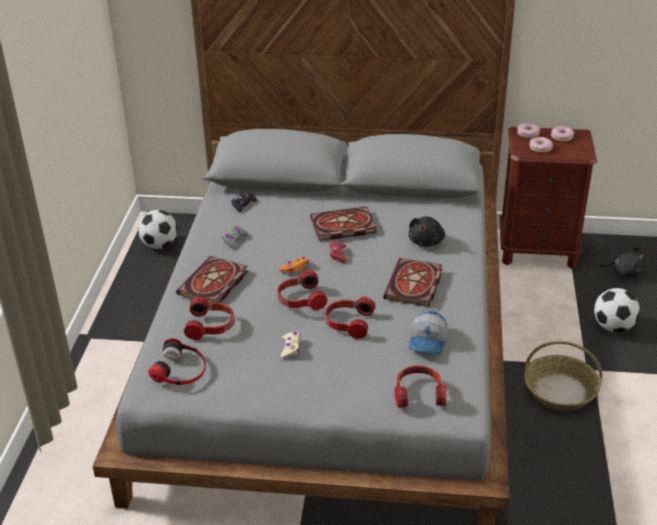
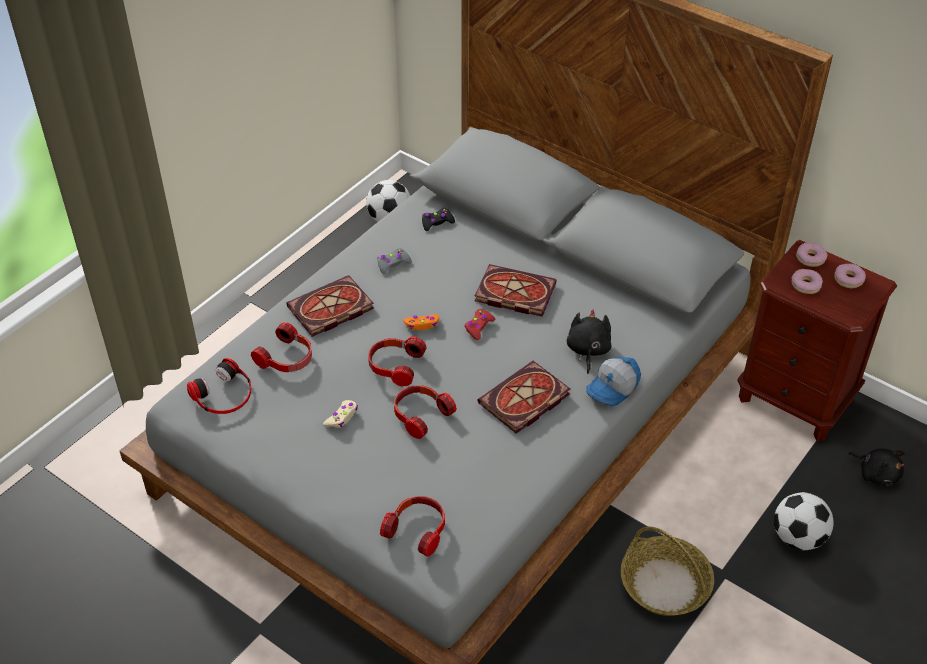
camera: 30 degrees right, 10 degrees up
black plush toy [409,216,445,246] -> black plush toy turned 135 degrees clockwise [567,309,611,374]
cap [409,310,447,354] -> cap moved to [586,357,641,406]

